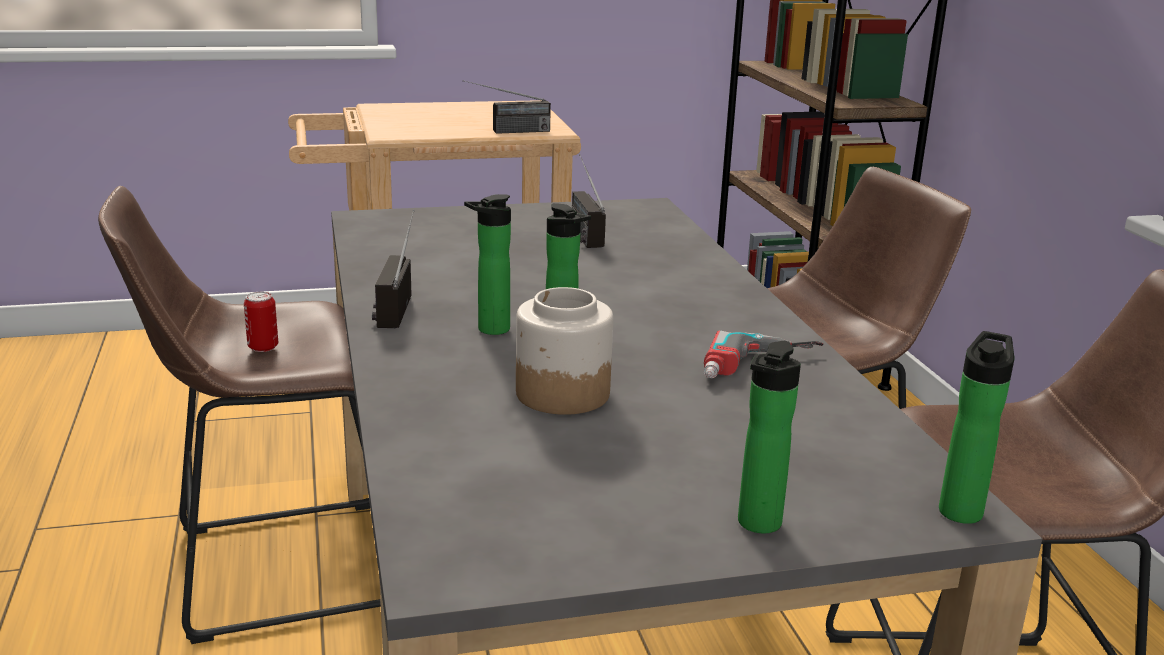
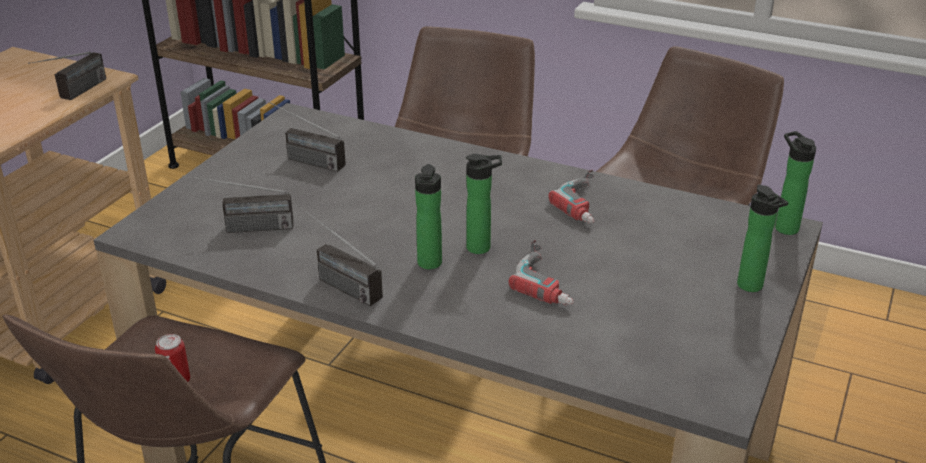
camera: 50 degrees left, 10 degrees up
jar [516,287,613,415] -> power drill [508,240,574,306]
none -> radio [183,175,293,233]

